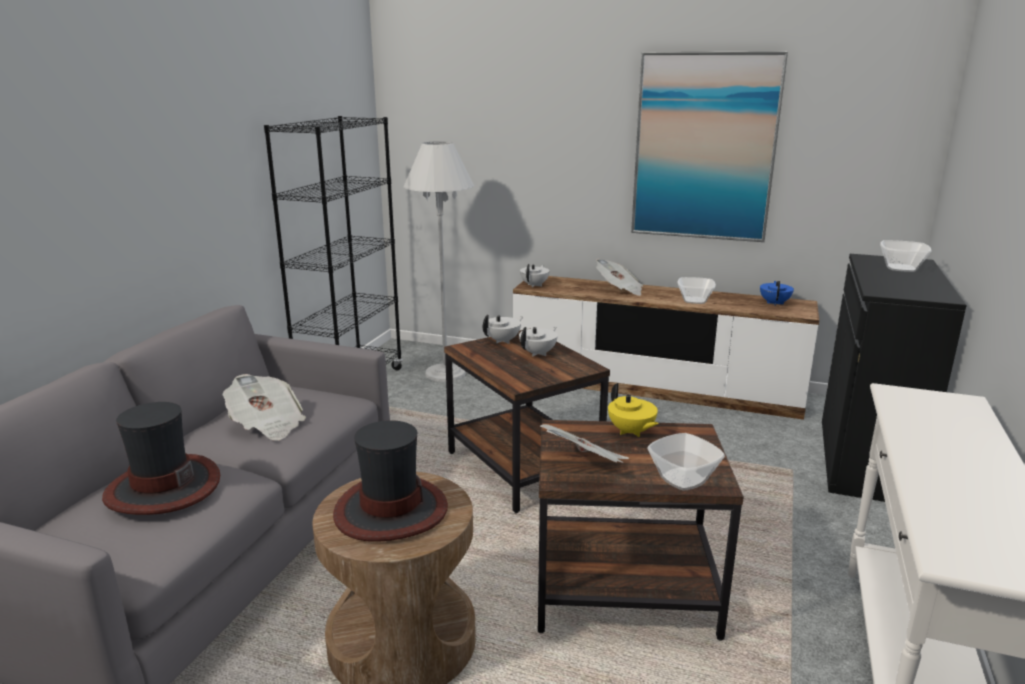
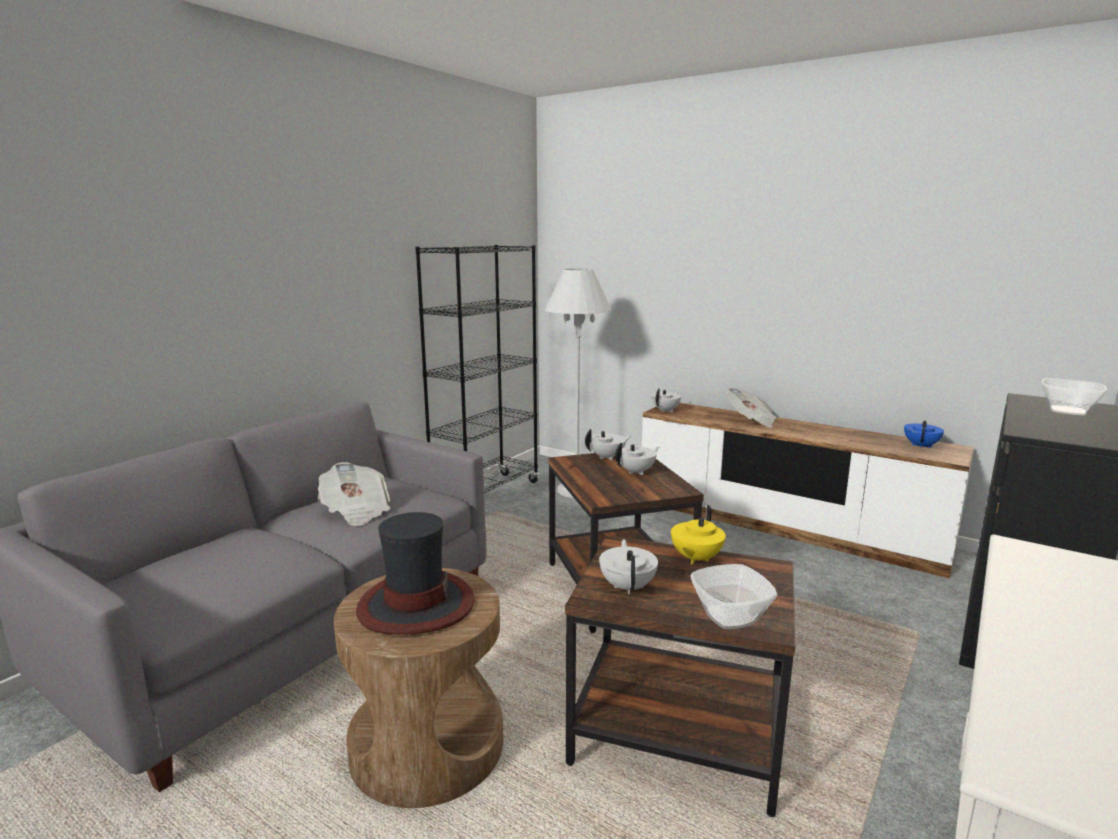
camera: 15 degrees right, 5 degrees down
hat [102,402,220,515] -> none
newspaper [540,424,629,463] -> white teapot [599,539,658,595]
yellow teapot [608,383,659,437] -> yellow teapot turned 45 degrees clockwise [671,505,726,564]
picture [631,51,788,242] -> none
bowl [677,277,716,304] -> none

